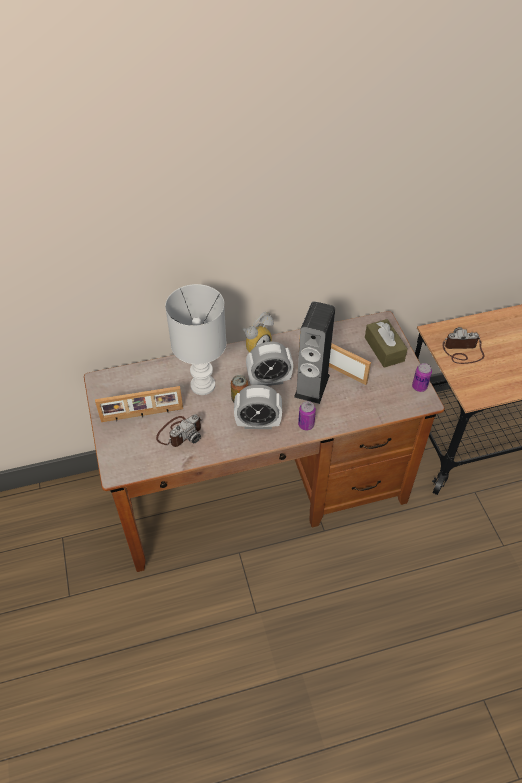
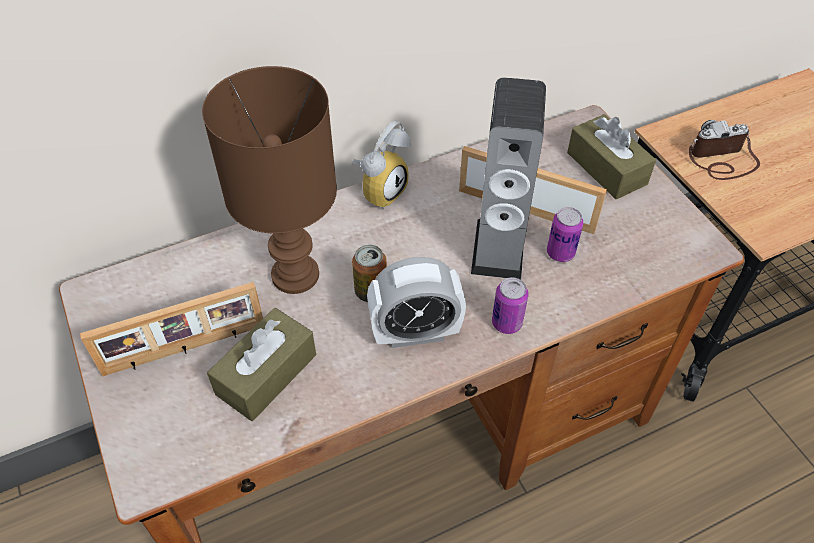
camera: 10 degrees left, 0 degrees up
camera [156,414,202,447] -> brown tissue box [207,308,316,421]
white table lamp [165,284,226,395] -> brown table lamp [202,66,337,294]
alarm clock [246,342,293,386] -> none
can [412,363,432,392] -> can moved to [547,207,583,262]

